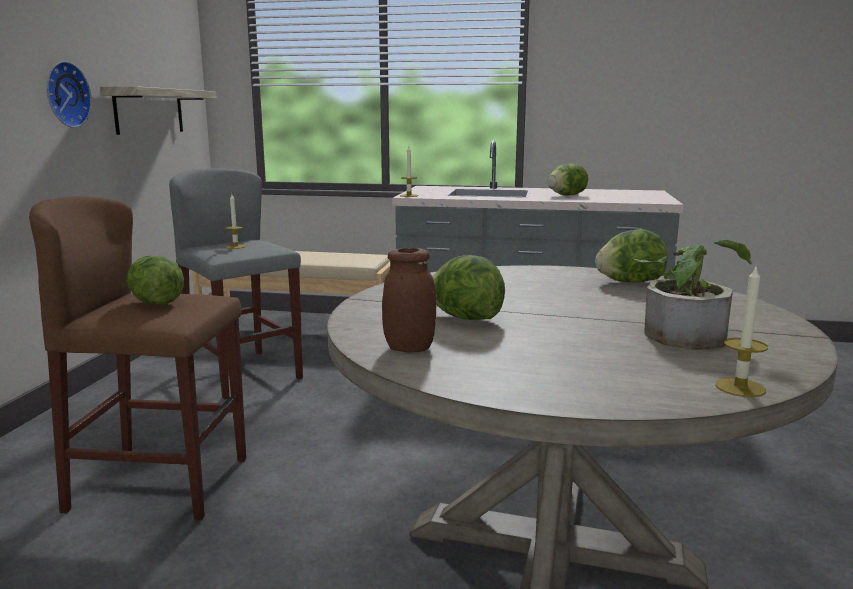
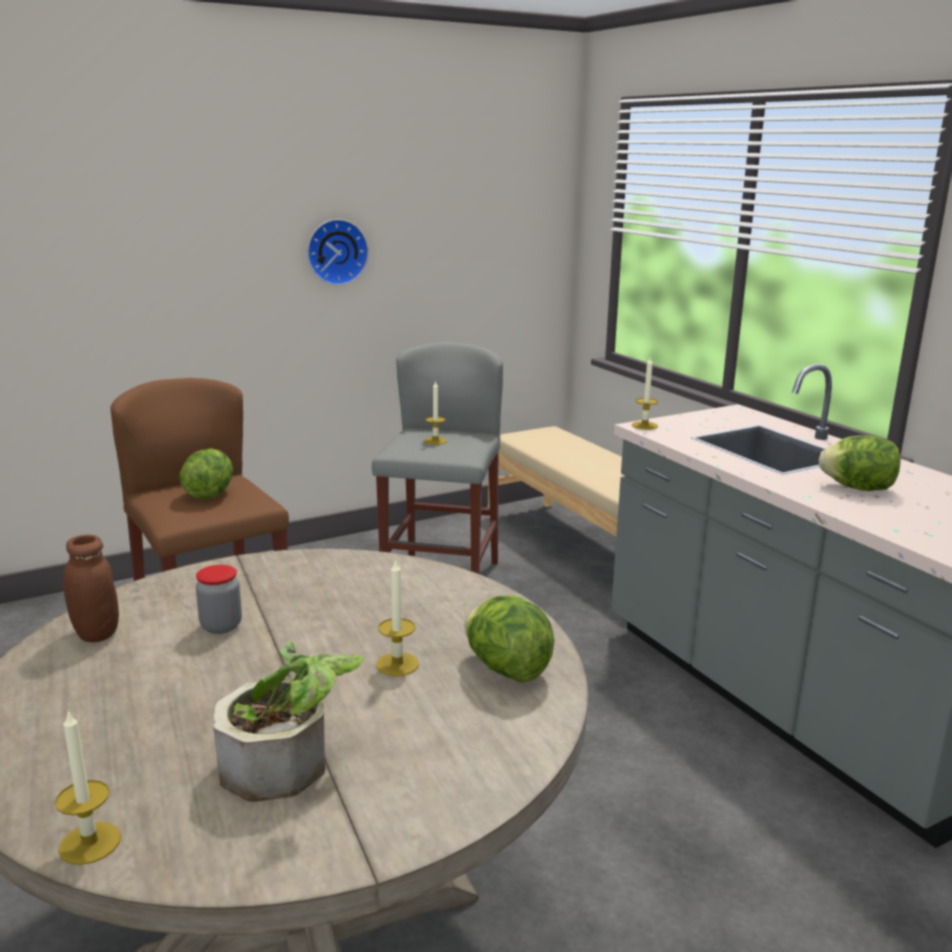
camera: 50 degrees right, 5 degrees up
shelf [100,86,216,135] -> none
lettuce [432,255,505,320] -> jar [196,565,242,634]
none -> candle [376,559,419,676]

